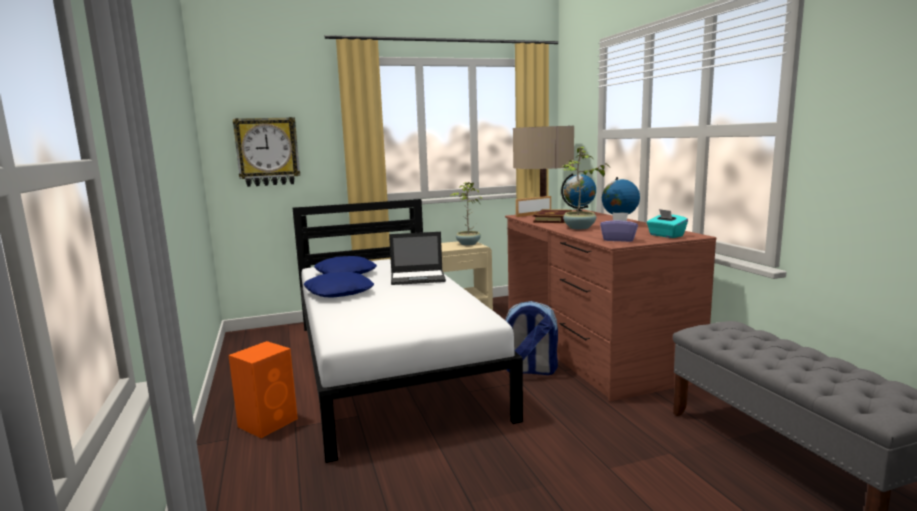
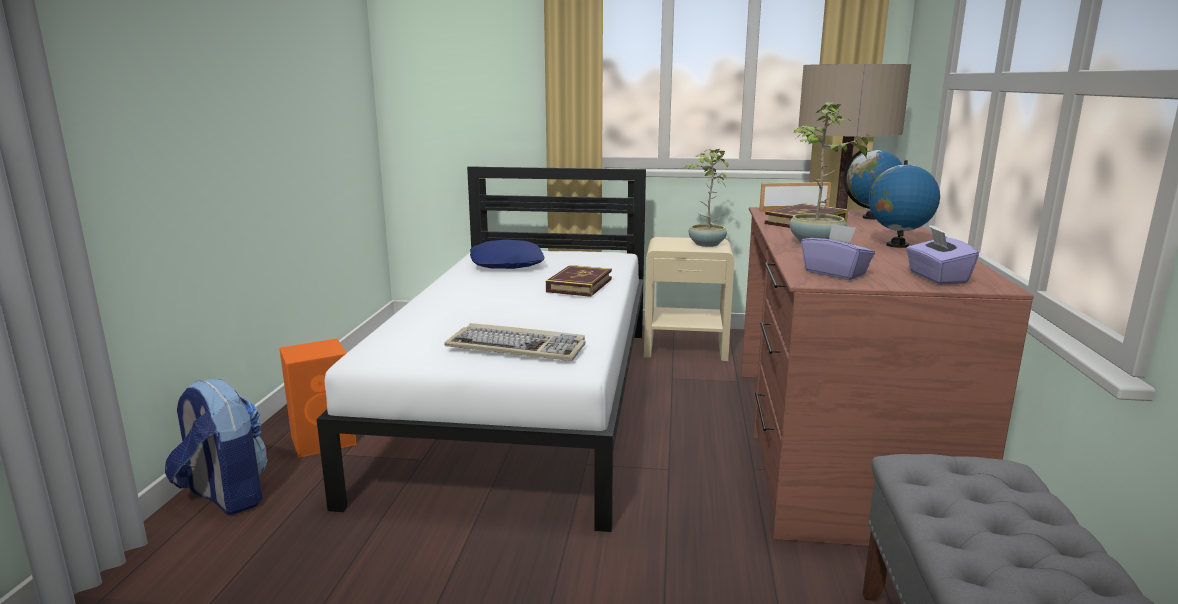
camera: 25 degrees right, 5 degrees up
wall clock [233,117,300,187] -> none
blue pillow [304,272,374,298] -> none
laptop [389,232,446,285] -> book [546,265,612,297]
backpack [505,301,558,375] -> backpack moved to [165,379,268,515]
turquoise tissue box [647,209,688,238] -> purple tissue box [906,227,979,285]
none -> keyboard [444,323,586,361]

